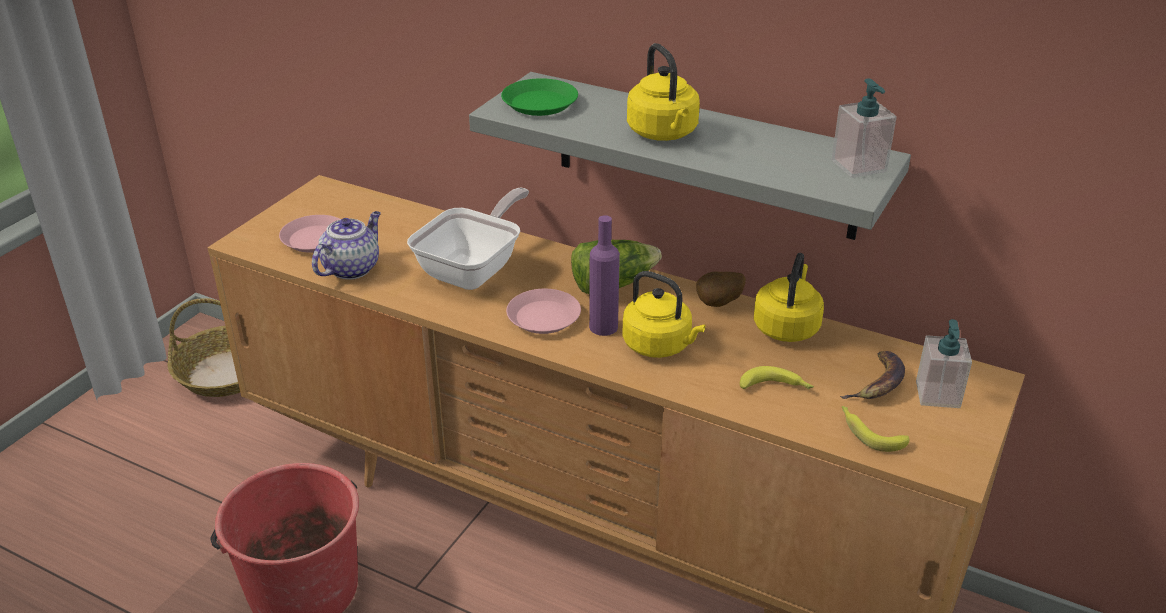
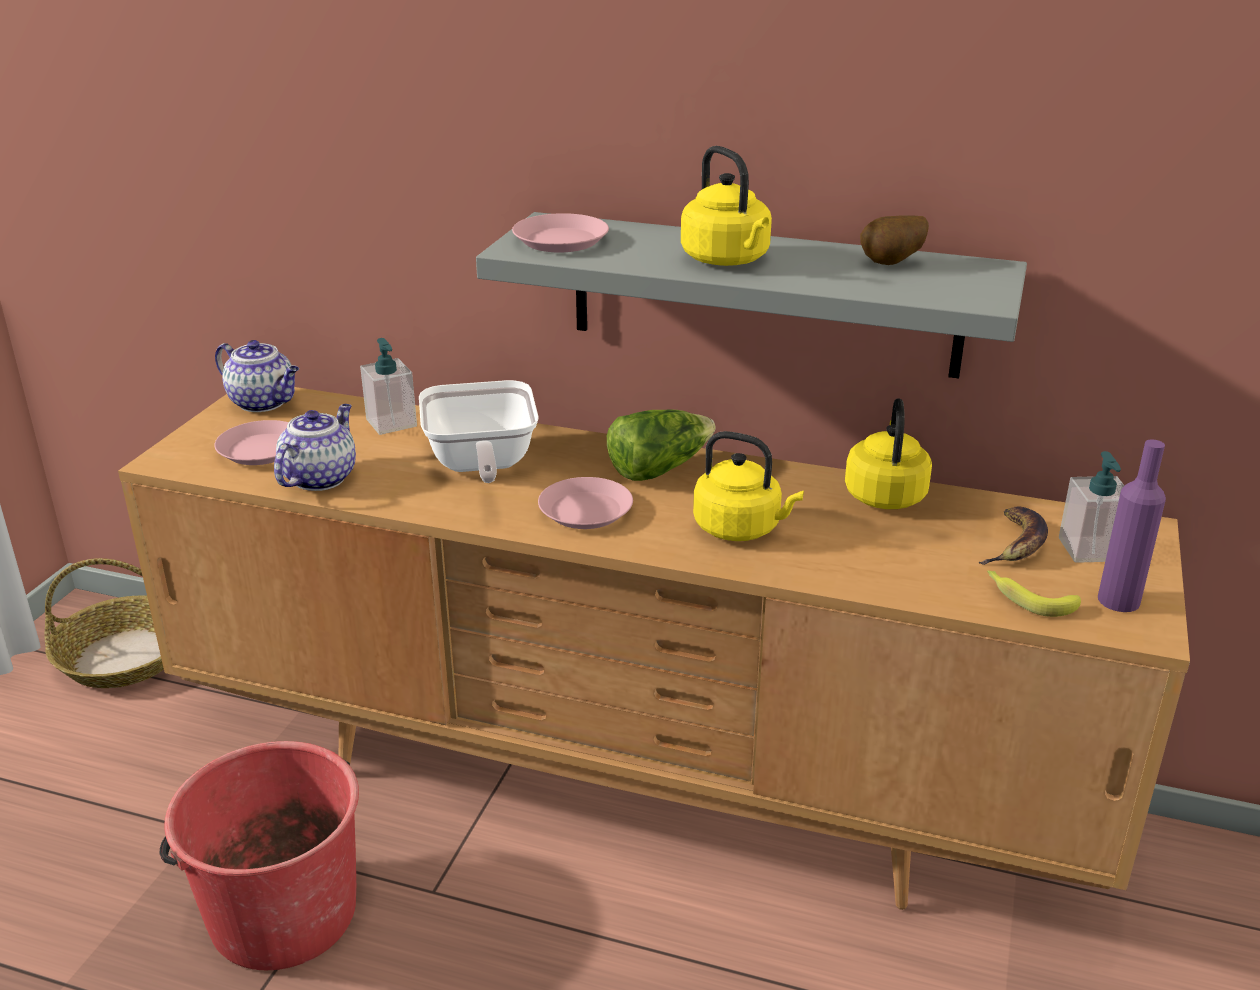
camera: 10 degrees left, 5 degrees down
frying pan [407,188,529,290] -> frying pan turned 150 degrees clockwise [419,380,539,483]
green plate [501,78,578,116] -> pink plate [512,213,609,252]
purple bottle [589,215,620,336] -> purple bottle moved to [1098,439,1166,612]
potato [696,272,746,307] -> potato moved to [860,216,929,265]
banana [740,366,814,389] -> none
soap dispenser [831,78,897,178] -> soap dispenser moved to [360,338,417,435]
none -> teapot [215,340,299,412]

